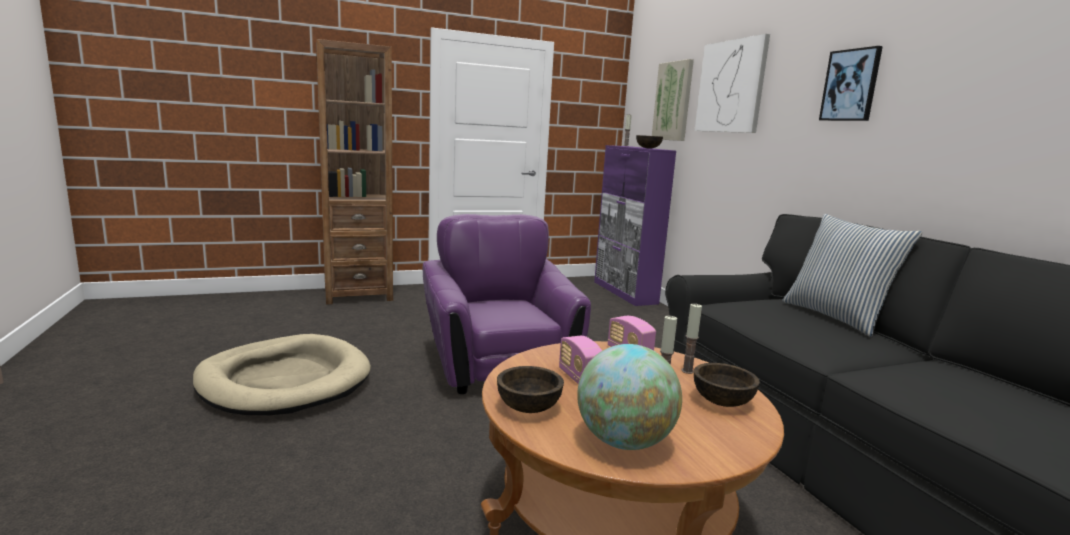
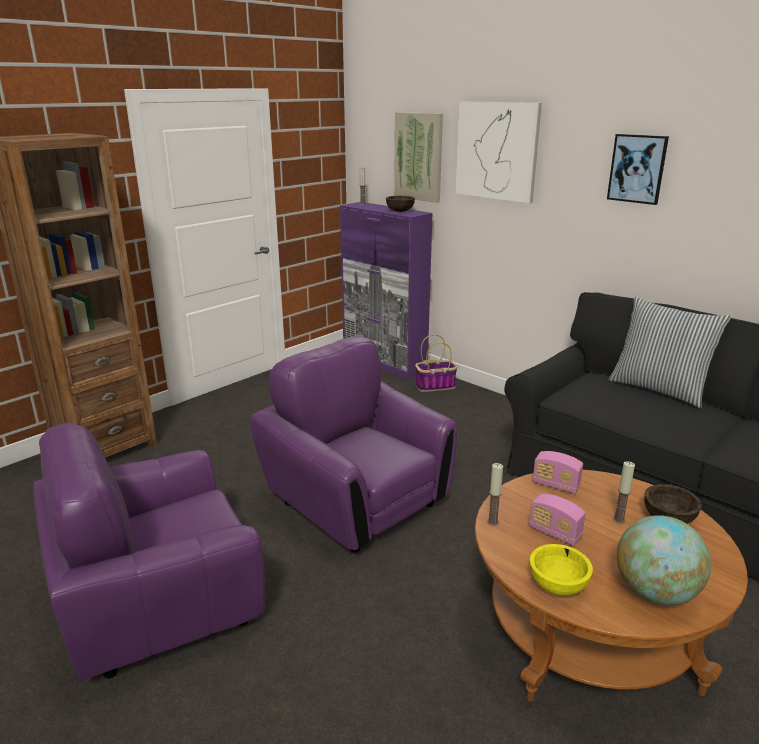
camera: 25 degrees left, 10 degrees up
beige dog bed [193,334,371,415] -> purple armchair [33,423,265,681]
brown bowl [497,366,564,413] -> yellow bowl [530,544,593,596]
candle [682,303,702,374] -> candle moved to [487,463,503,526]
none -> basket [415,334,457,392]

